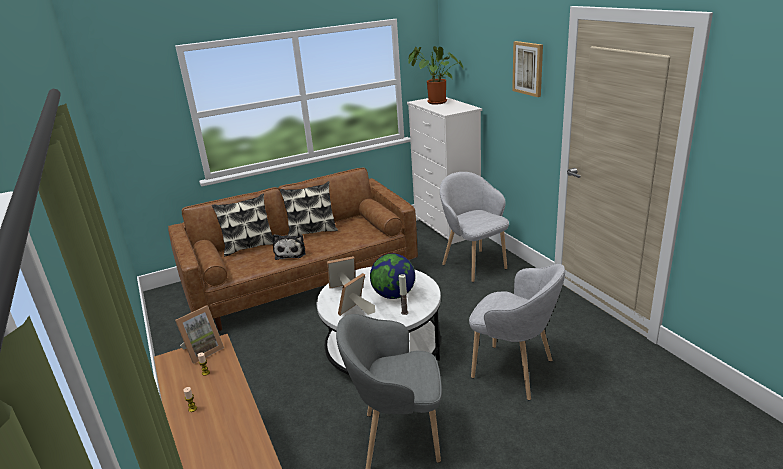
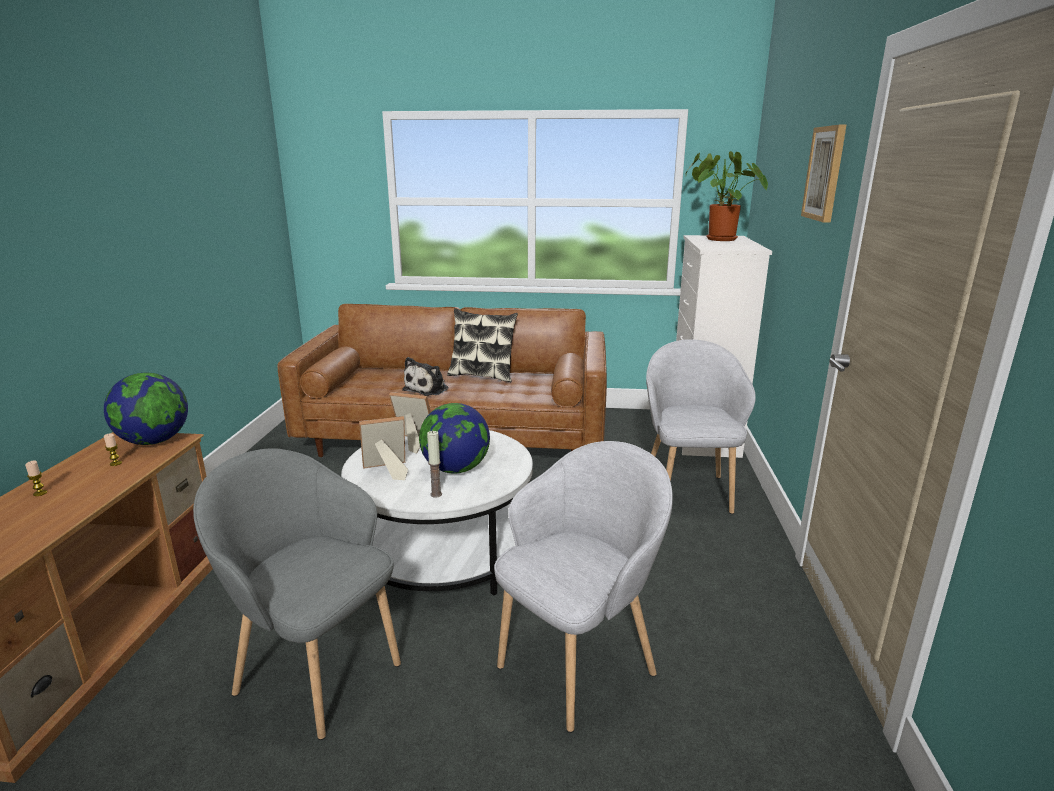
camera: 30 degrees right, 5 degrees down
picture frame [175,305,224,364] -> globe [104,373,188,445]
pillow [212,193,273,257] -> none
grey armchair [469,264,565,401] -> grey armchair turned 105 degrees counterclockwise [494,441,673,733]

